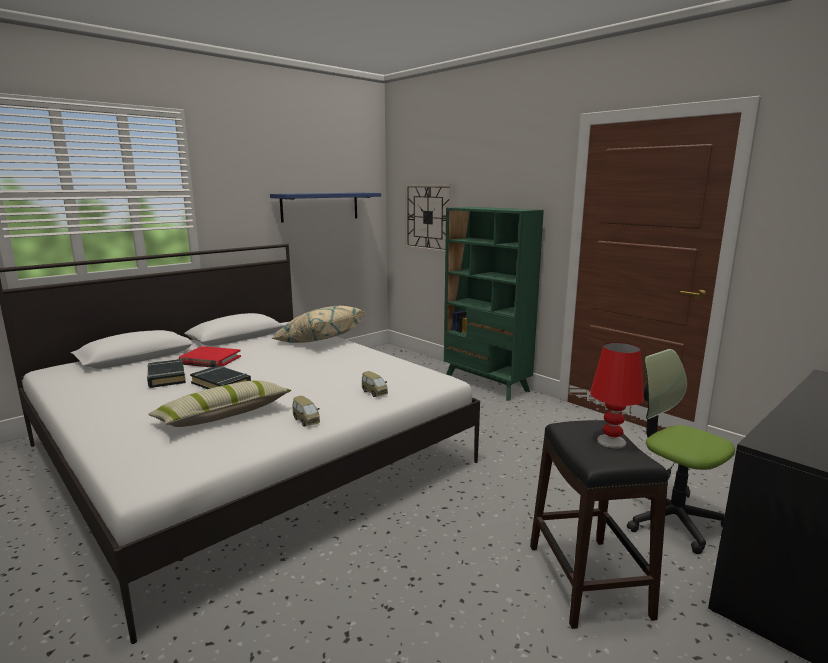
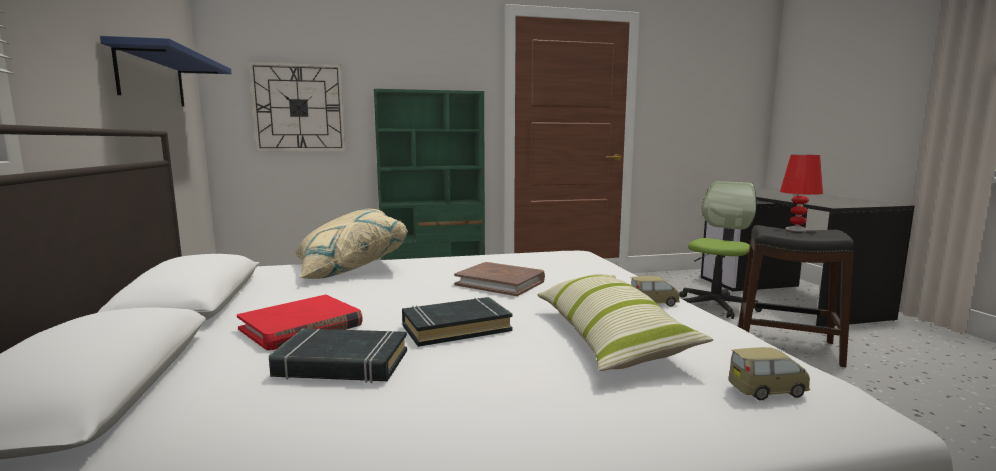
camera: 60 degrees left, 5 degrees down
toy car [362,371,388,397] -> toy car moved to [729,347,810,401]
office chair [627,349,735,554] -> office chair turned 135 degrees clockwise [679,181,762,319]
none -> brown book [454,262,545,296]

